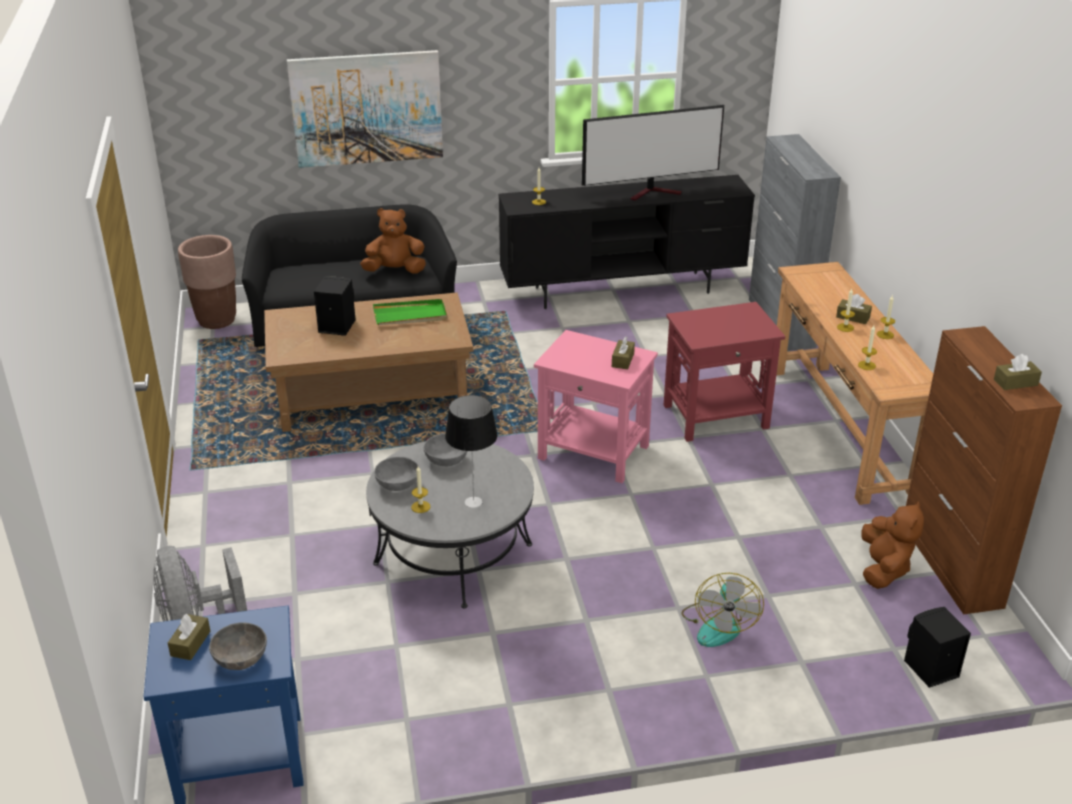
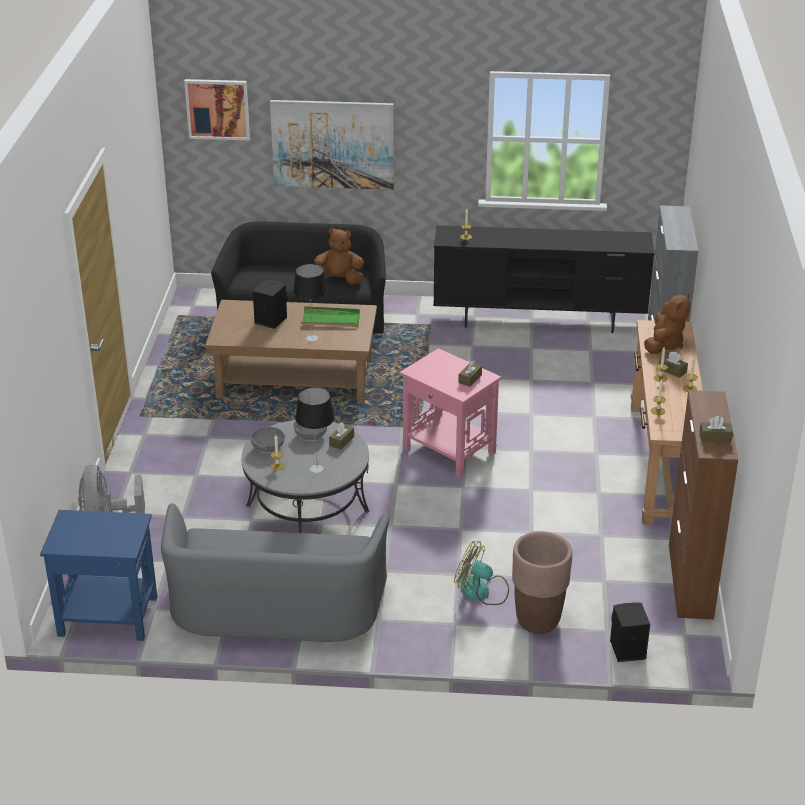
camera: 15 degrees right, 0 degrees up
brown tissue box [168,614,210,660] -> brown tissue box moved to [329,422,354,450]
brown planter [178,235,236,329] -> brown planter moved to [512,531,572,634]
grey bowl [209,622,267,670] -> none
television [582,105,724,200] -> none
red side table [664,302,785,442] -> none
fan [682,573,764,647] -> fan turned 90 degrees clockwise [454,541,509,605]
brown plush toy [861,501,924,589] -> brown plush toy moved to [644,293,690,354]
none -> grey sofa [161,503,390,642]
none -> picture [184,79,250,141]
none -> table lamp [293,264,328,342]

